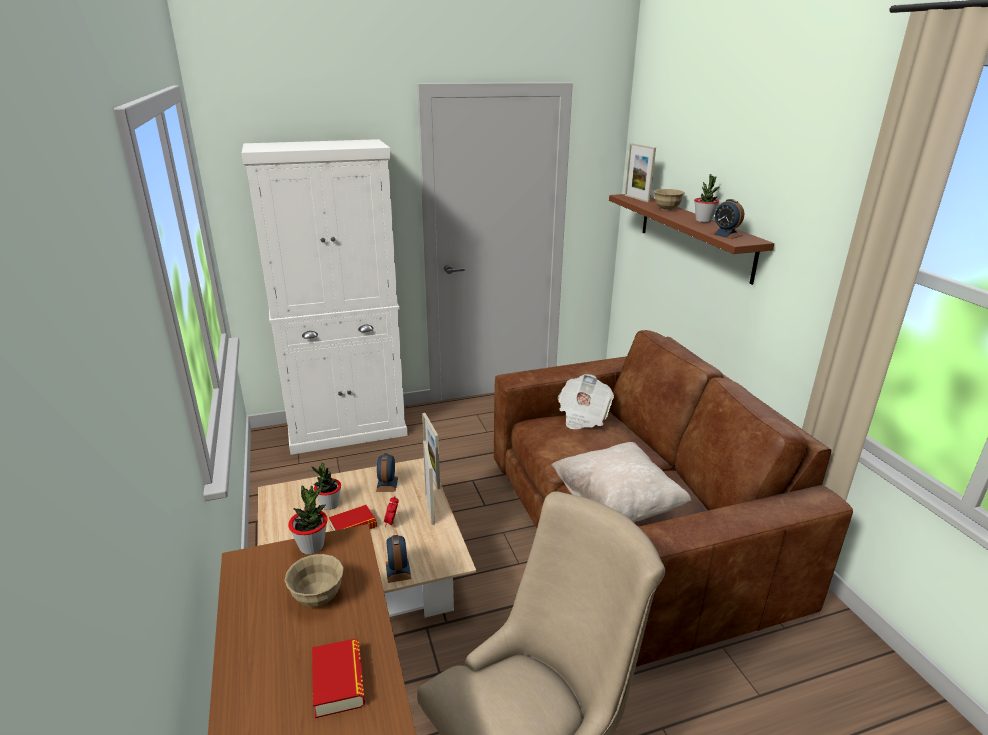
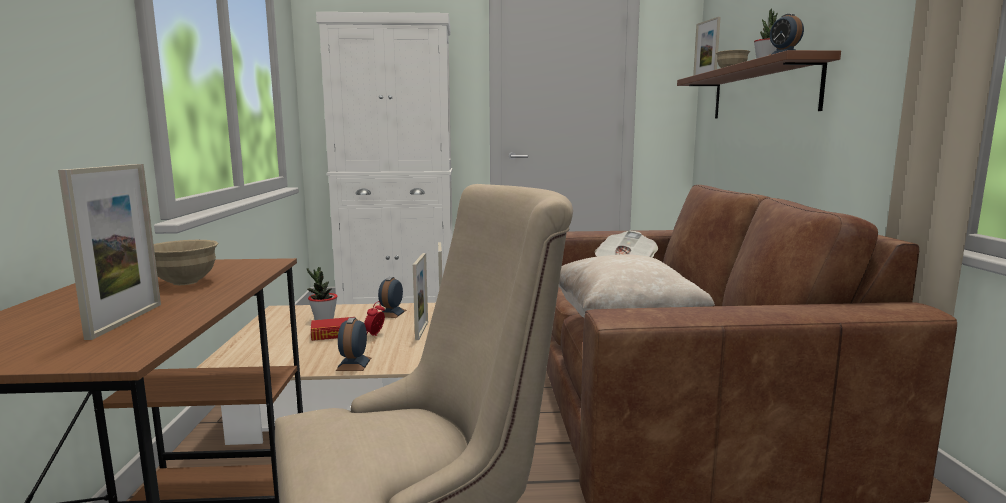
camera: 15 degrees right, 15 degrees down
potted plant [288,485,328,555] -> none
book [312,639,365,718] -> picture frame [58,164,161,340]

